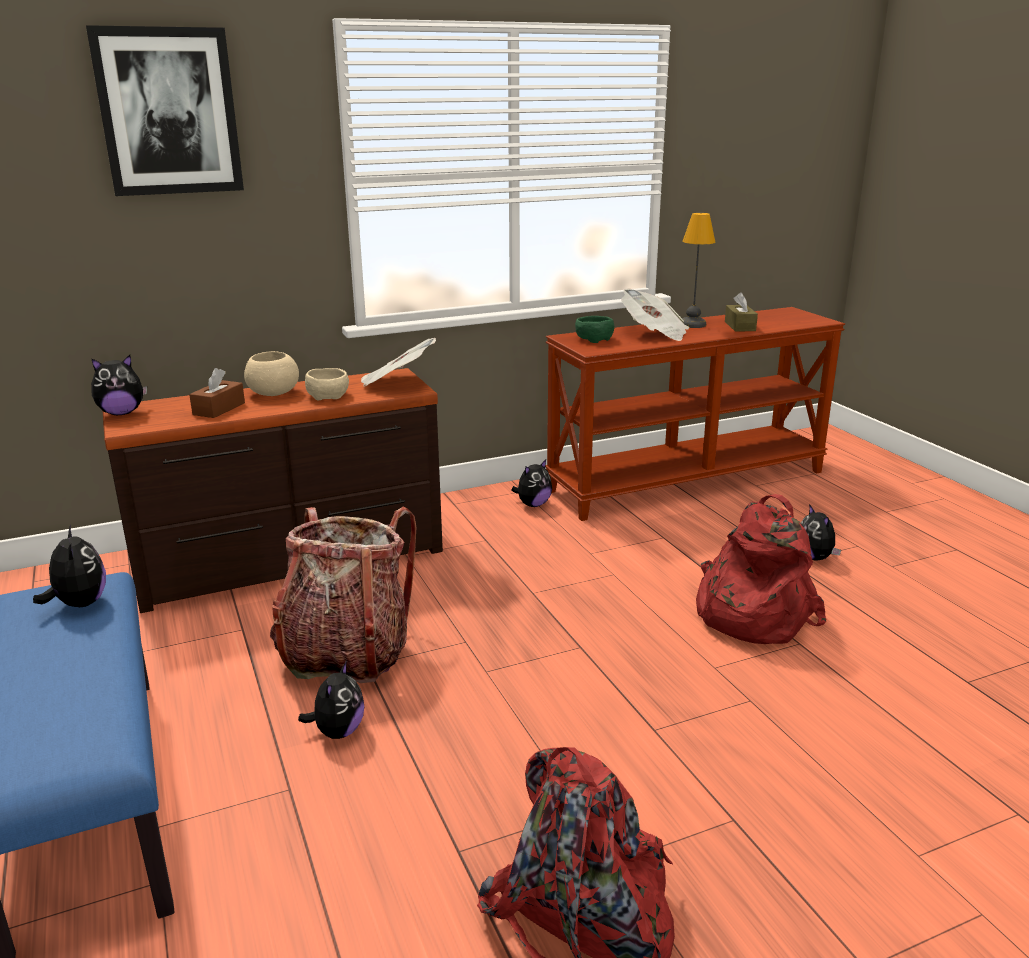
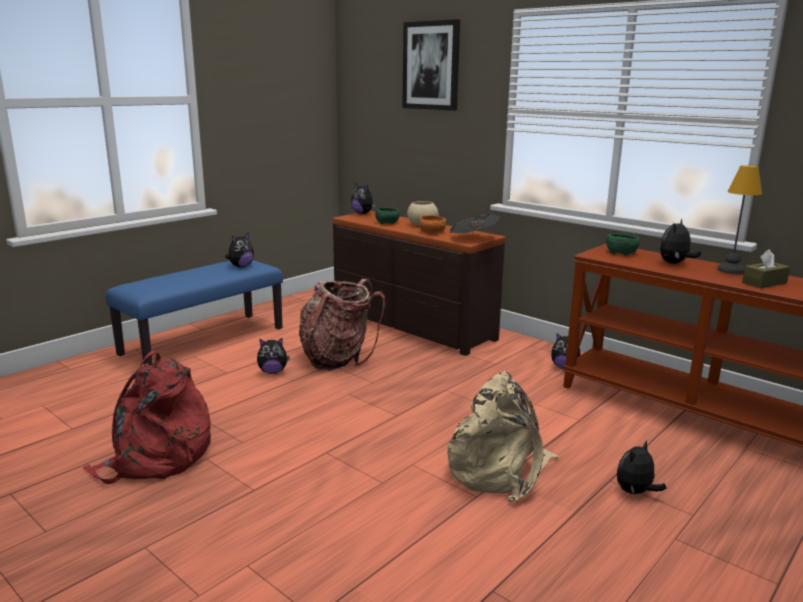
camera: 65 degrees right, 5 degrees down
brown tissue box [189,368,245,418] -> green bowl [375,207,400,224]
beige bowl [305,368,349,400] -> orange bowl [419,215,446,234]
newspaper [621,288,689,341] -> plush toy [659,218,701,264]
red backpack [696,494,826,644] -> beige backpack [447,371,560,503]

